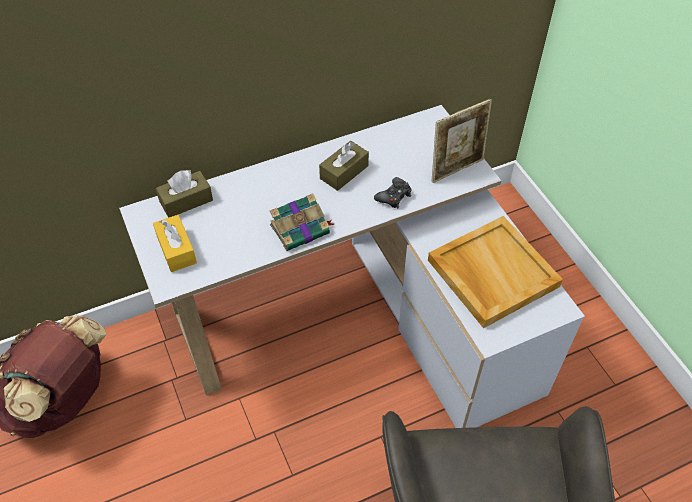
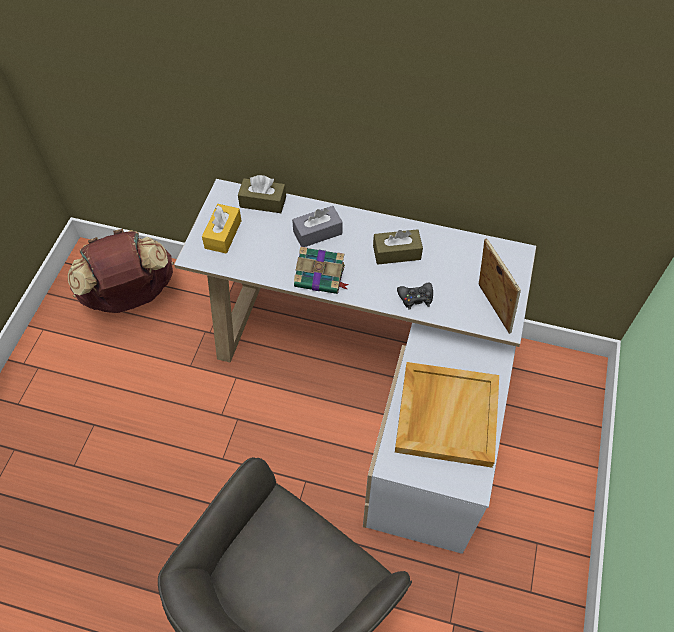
camera: 40 degrees right, 5 degrees up
picture frame [432,99,492,183] -> picture frame turned 120 degrees counterclockwise [479,238,521,334]
none -> grey tissue box [292,206,342,247]

